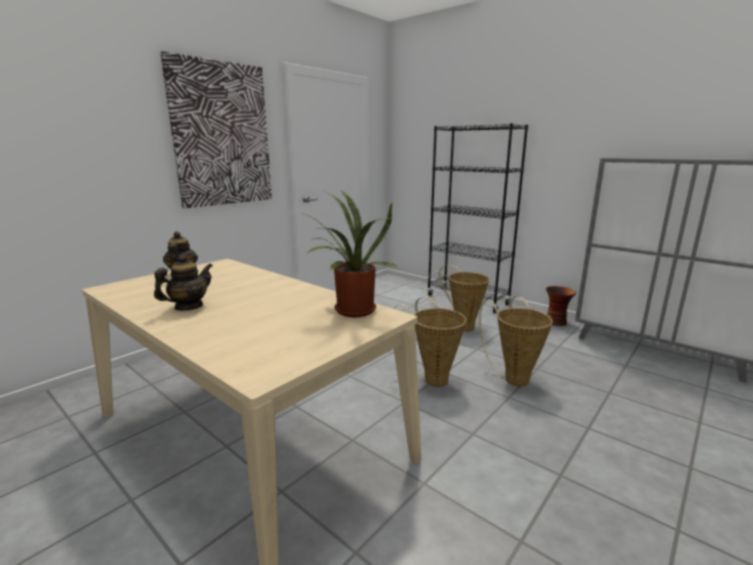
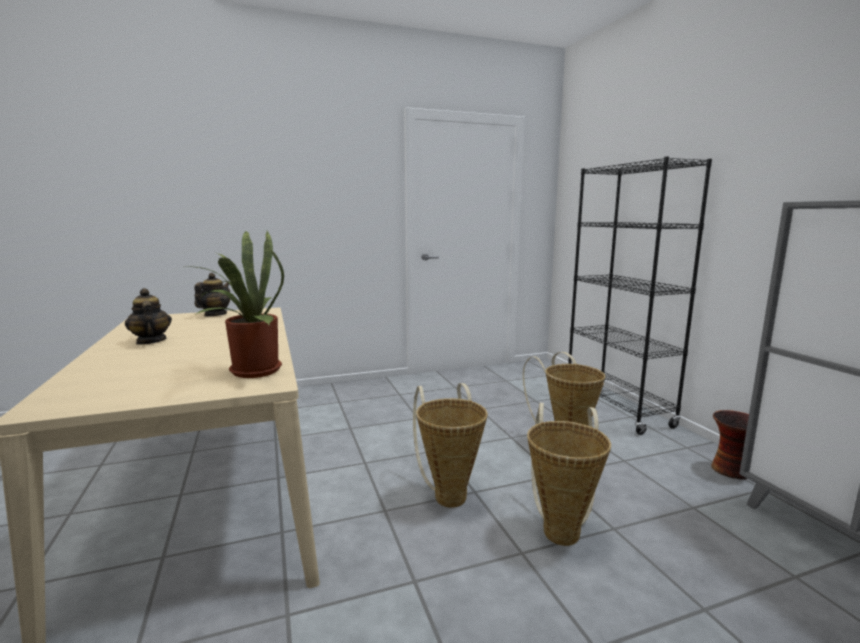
camera: 30 degrees right, 5 degrees down
teapot [154,254,213,311] -> teapot turned 105 degrees counterclockwise [125,288,172,345]
picture [160,51,272,208] -> none

